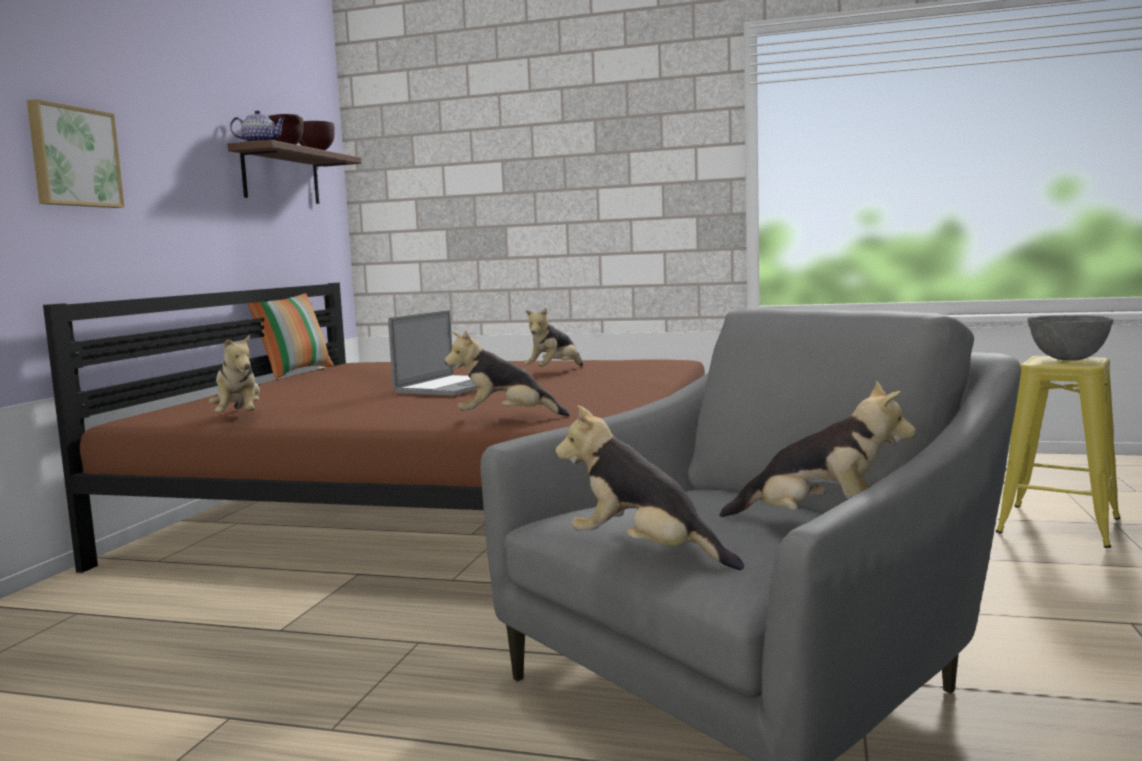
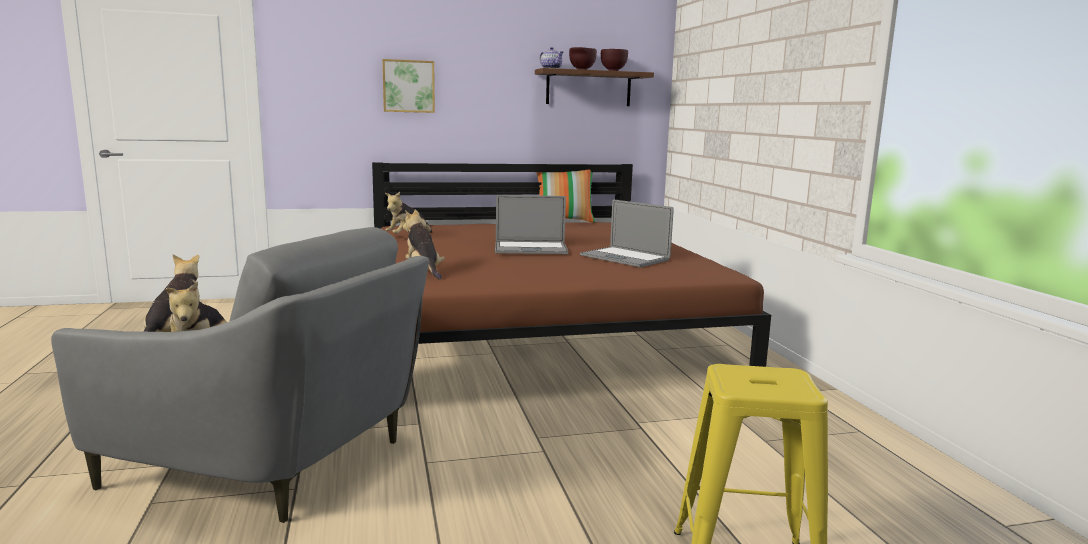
camera: 60 degrees right, 5 degrees up
plush toy [525,308,583,367] -> laptop [580,199,674,267]
grey bowl [1028,315,1113,360] -> none

